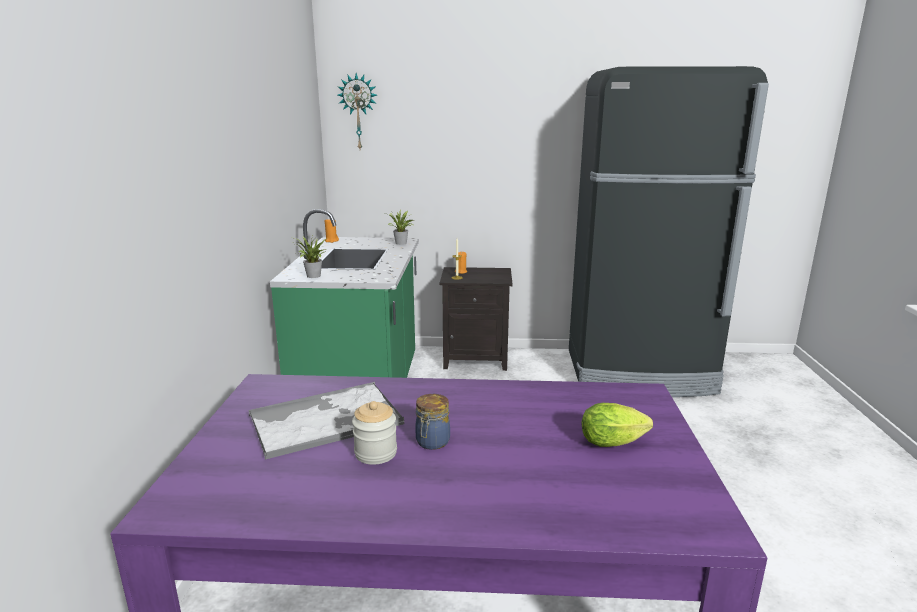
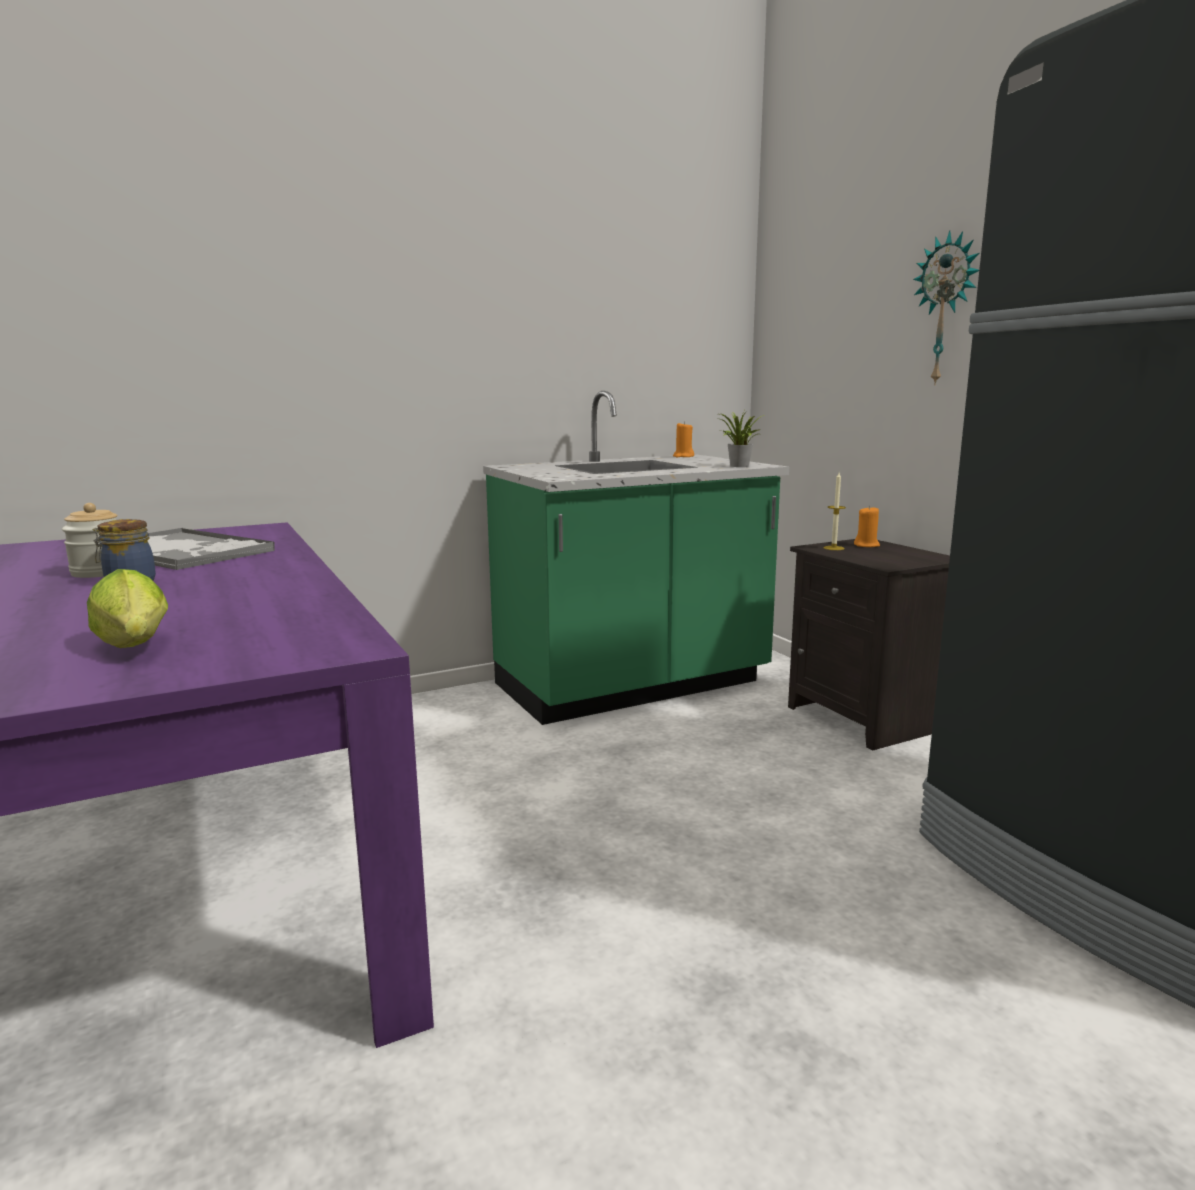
camera: 60 degrees right, 5 degrees down
potted plant [295,234,328,278] -> none
wall clock [337,73,377,149] -> wall clock moved to [913,230,979,385]

